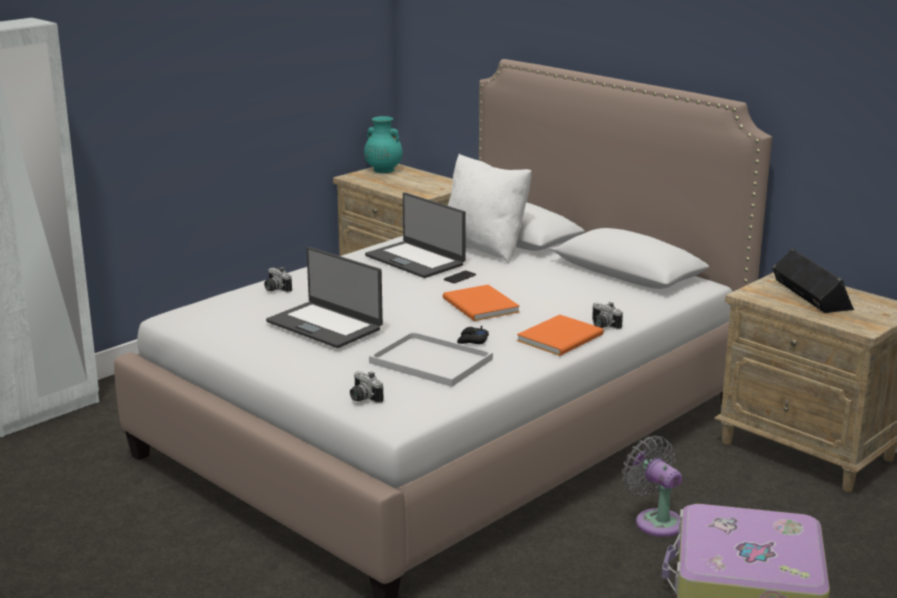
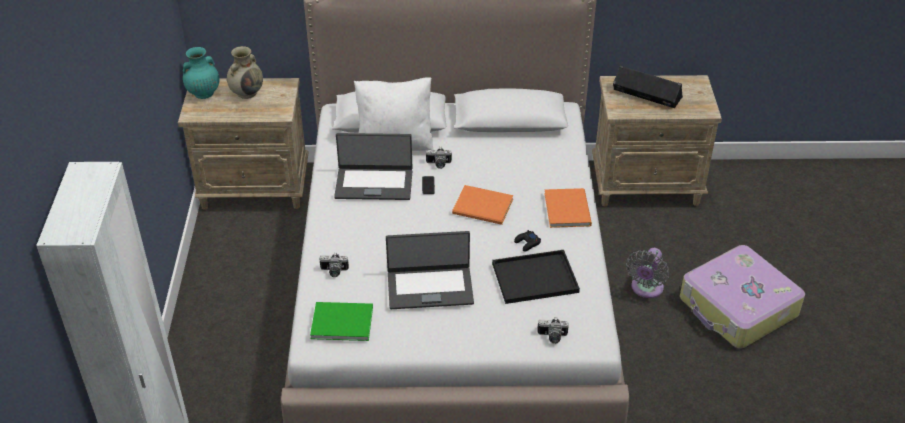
camera: 45 degrees left, 20 degrees up
white tray [369,331,493,387] -> black tray [492,250,580,304]
camera [592,302,623,330] -> camera moved to [426,147,452,169]
grey fan [622,436,682,537] -> grey fan turned 75 degrees counterclockwise [626,248,669,298]
none -> beige vase [227,46,263,99]
none -> green book [310,302,373,341]

